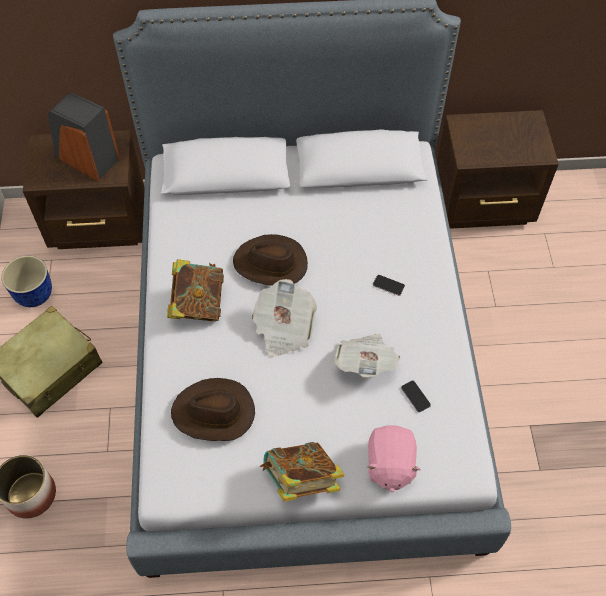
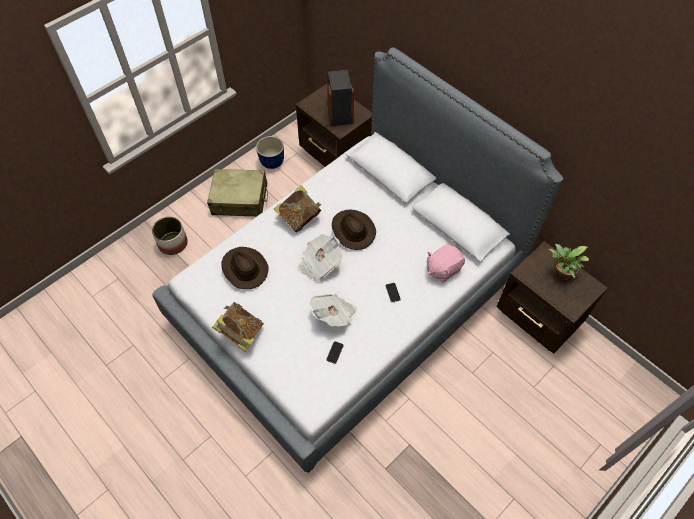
camera: 50 degrees right, 0 degrees up
pink plush toy [367,425,421,493] -> pink plush toy moved to [427,244,465,283]
none -> potted plant [548,244,589,280]

